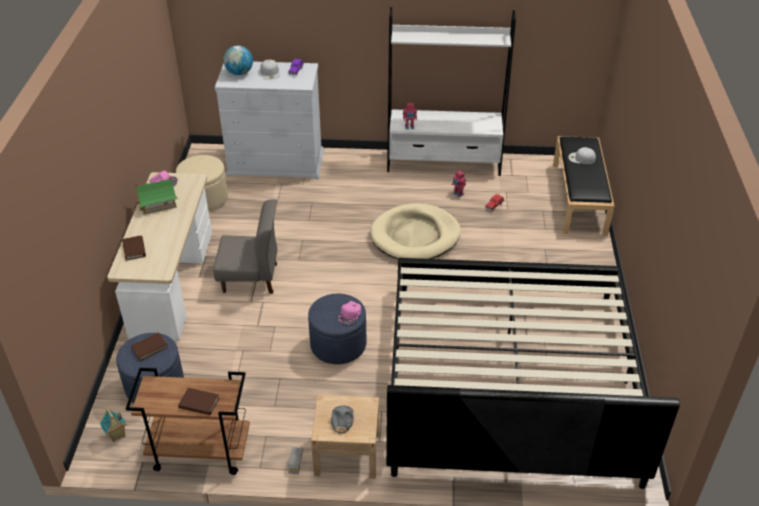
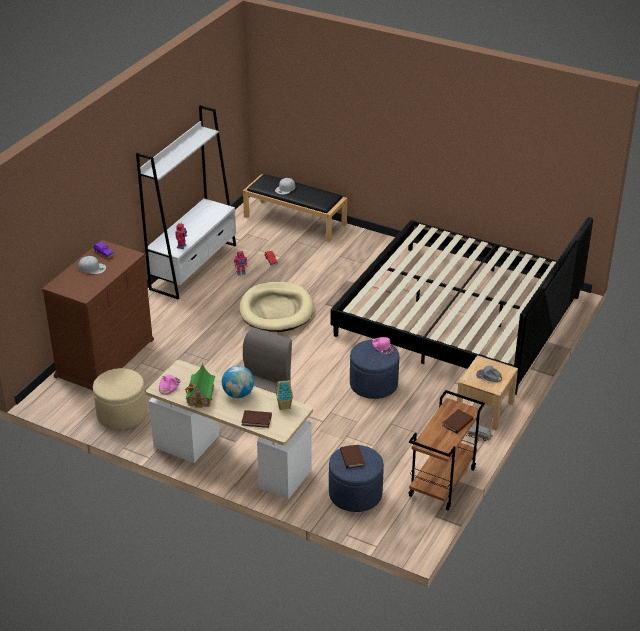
camera: 65 degrees left, 5 degrees down
toy house [100,407,127,442] -> toy house moved to [275,378,294,410]
white dresser [215,61,324,179] -> brown dresser [42,240,154,390]
globe [223,46,253,75] -> globe moved to [222,366,254,398]

